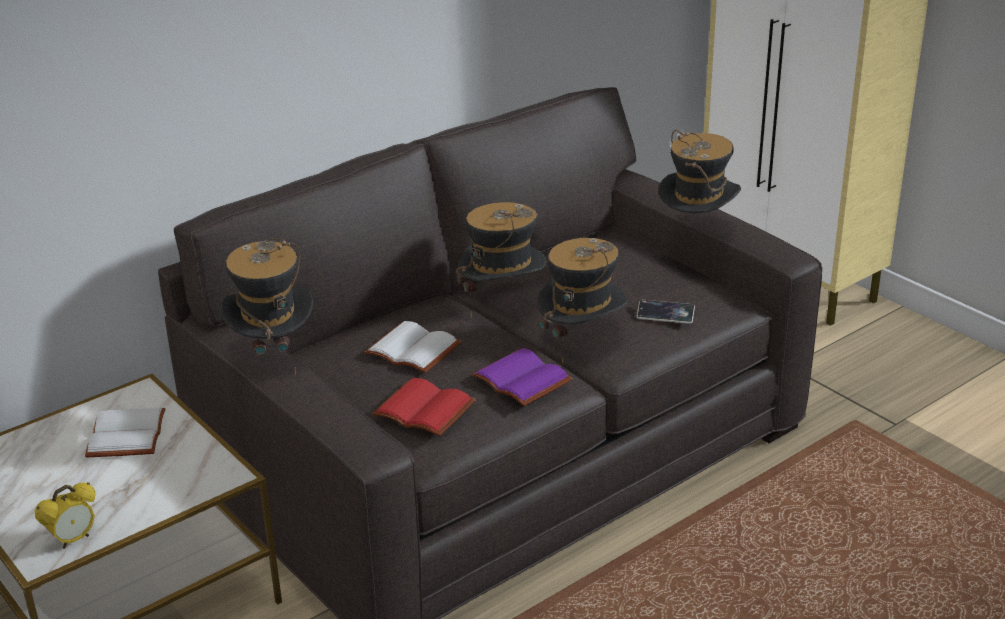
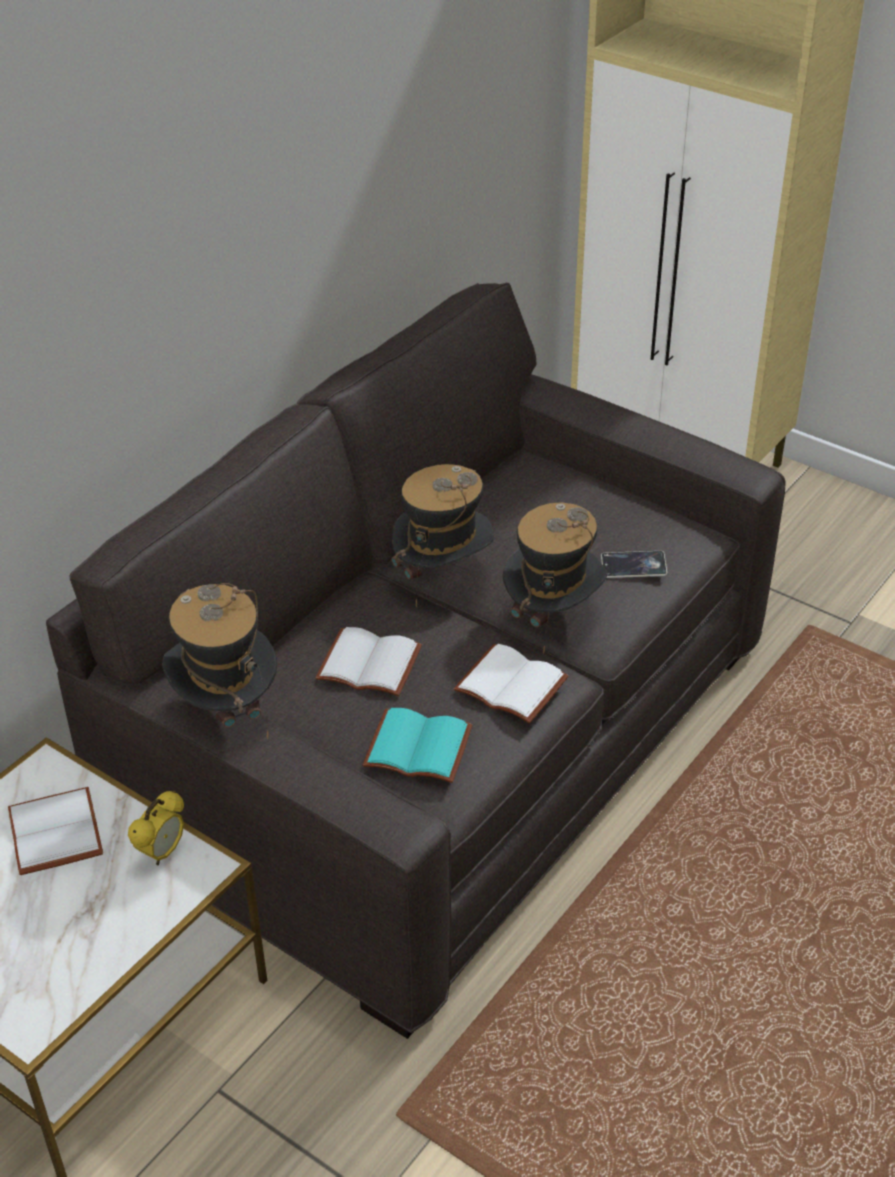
camera: 15 degrees left, 10 degrees up
alarm clock [35,482,96,549] -> alarm clock moved to [128,790,184,866]
red book [372,378,475,436] -> turquoise book [363,708,472,783]
purple book [472,348,573,406] -> white book [453,644,569,723]
hat [658,130,741,213] -> none

